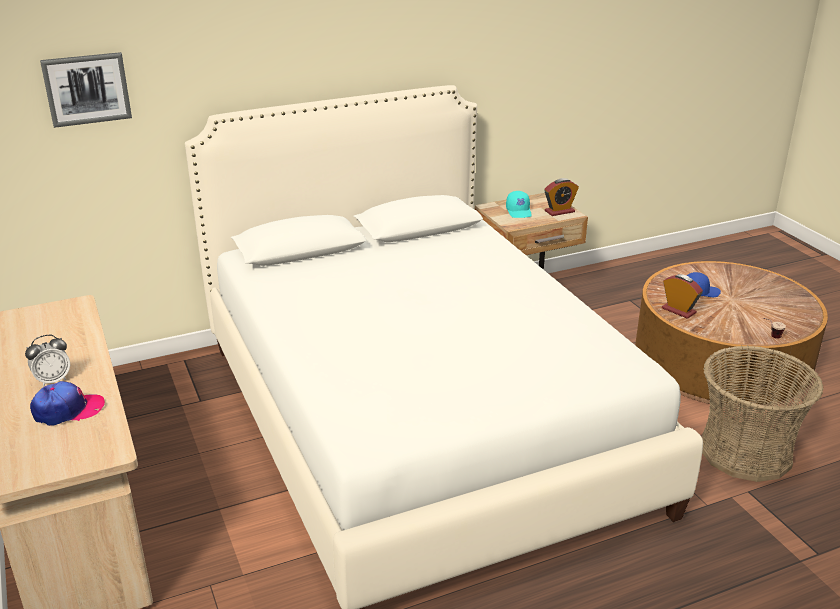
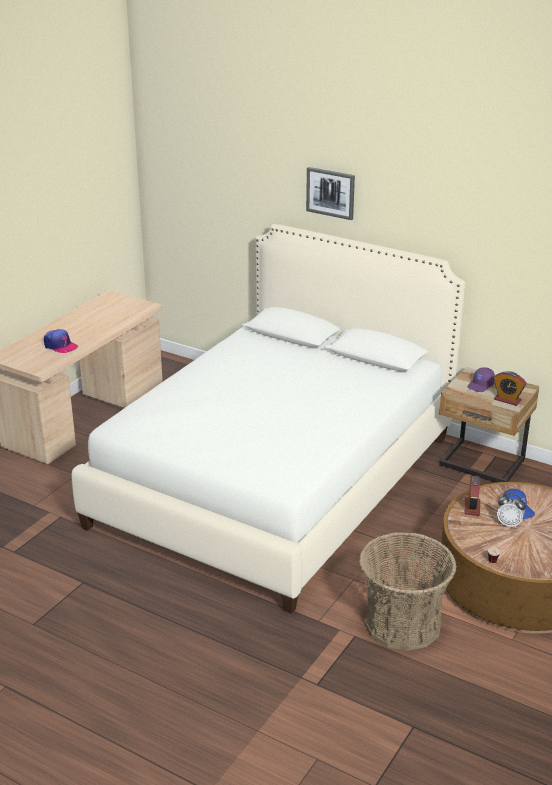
camera: 55 degrees right, 0 degrees up
alarm clock [25,335,70,387] -> alarm clock moved to [497,494,526,528]
picture [40,52,132,128] -> picture moved to [306,167,355,220]
turquoise cap [506,191,532,218] -> purple cap [467,367,495,392]

